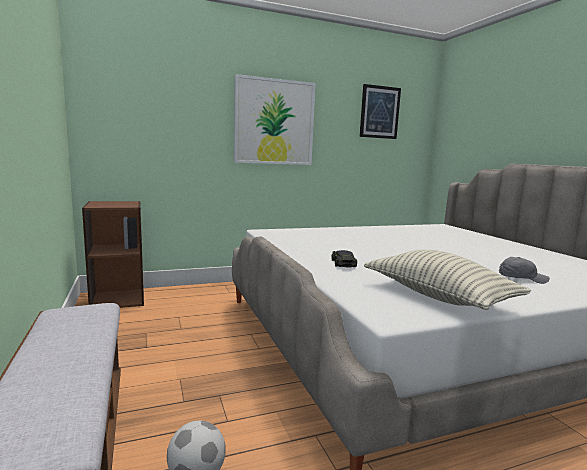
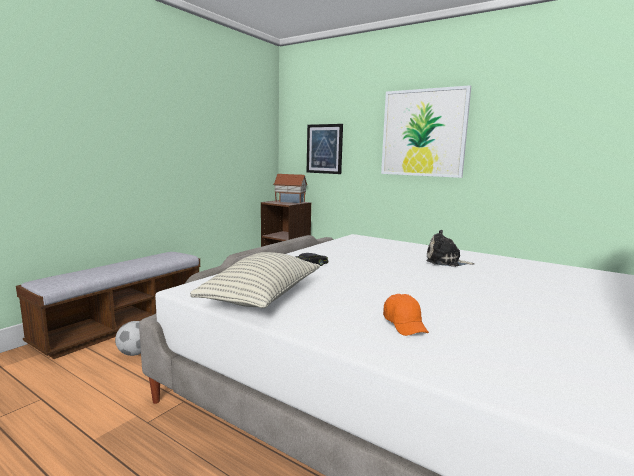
camera: 55 degrees right, 0 degrees up
picture [359,84,401,139] -> picture moved to [307,124,343,174]
grey cap [499,257,550,284] -> orange cap [383,294,429,336]
none -> toy house [273,174,308,203]
none -> plush toy [426,230,475,267]

